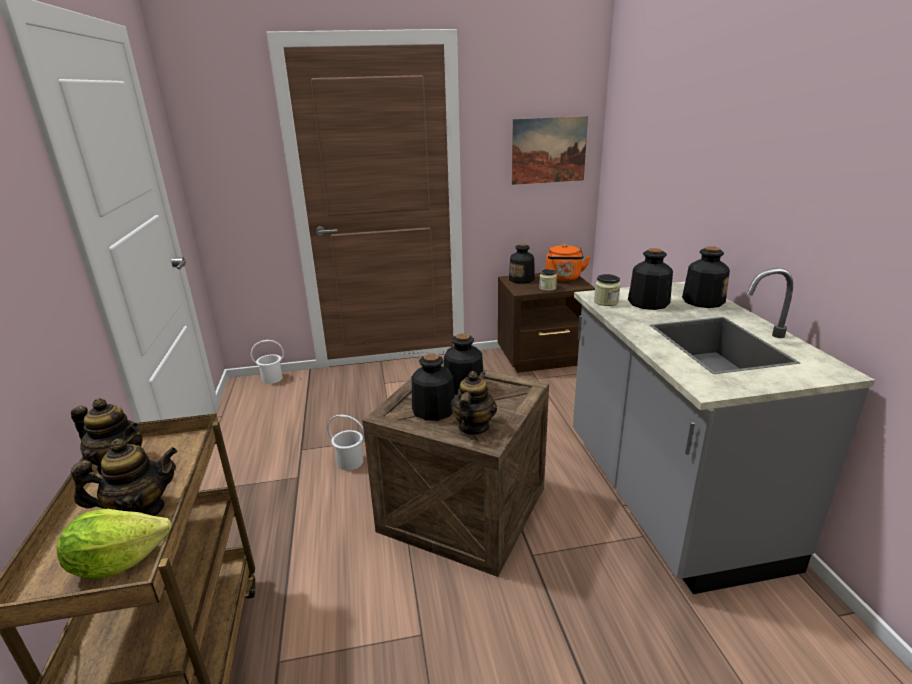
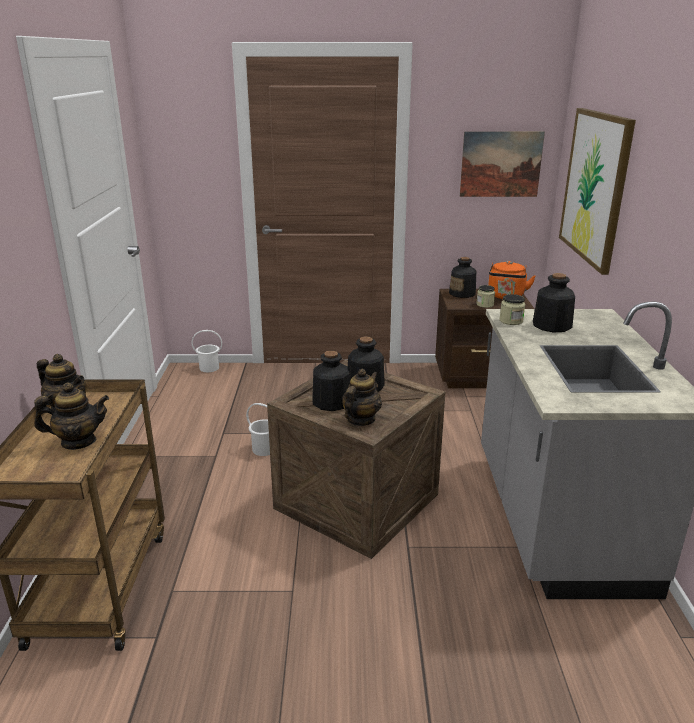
camera: 10 degrees right, 0 degrees up
lettuce [57,509,171,579] -> none
bottle [682,246,730,308] -> none
none -> picture [559,108,636,275]

